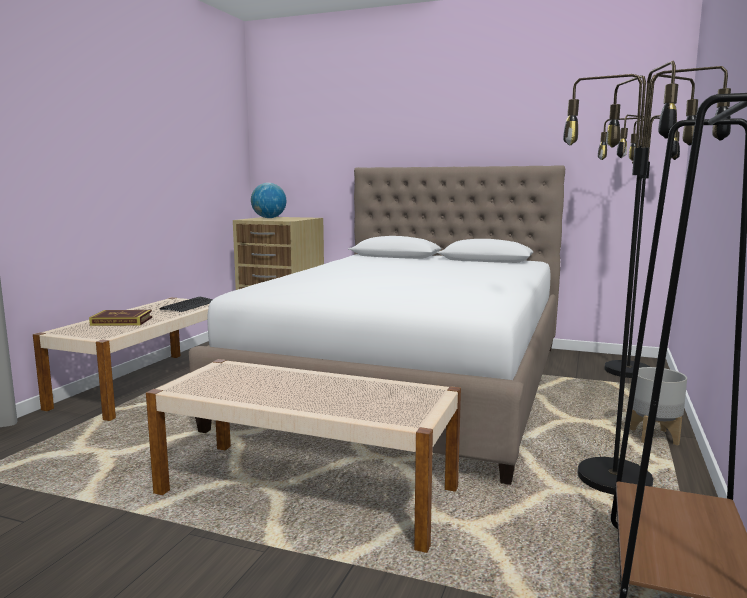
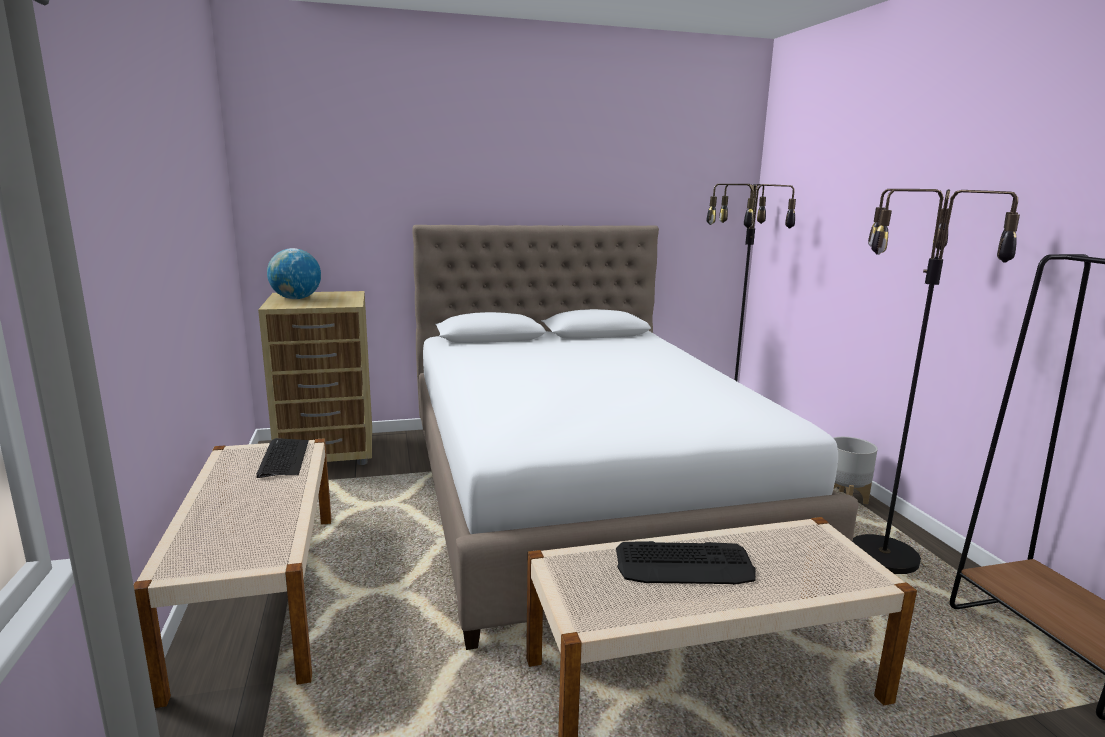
camera: 35 degrees left, 5 degrees up
book [89,310,152,326] -> none
none -> keyboard [616,541,756,585]

